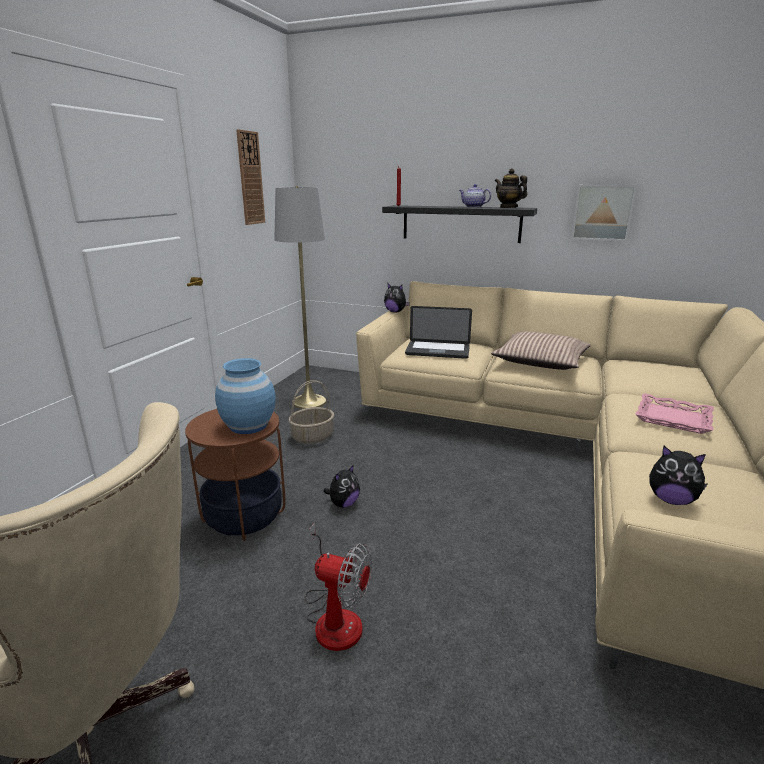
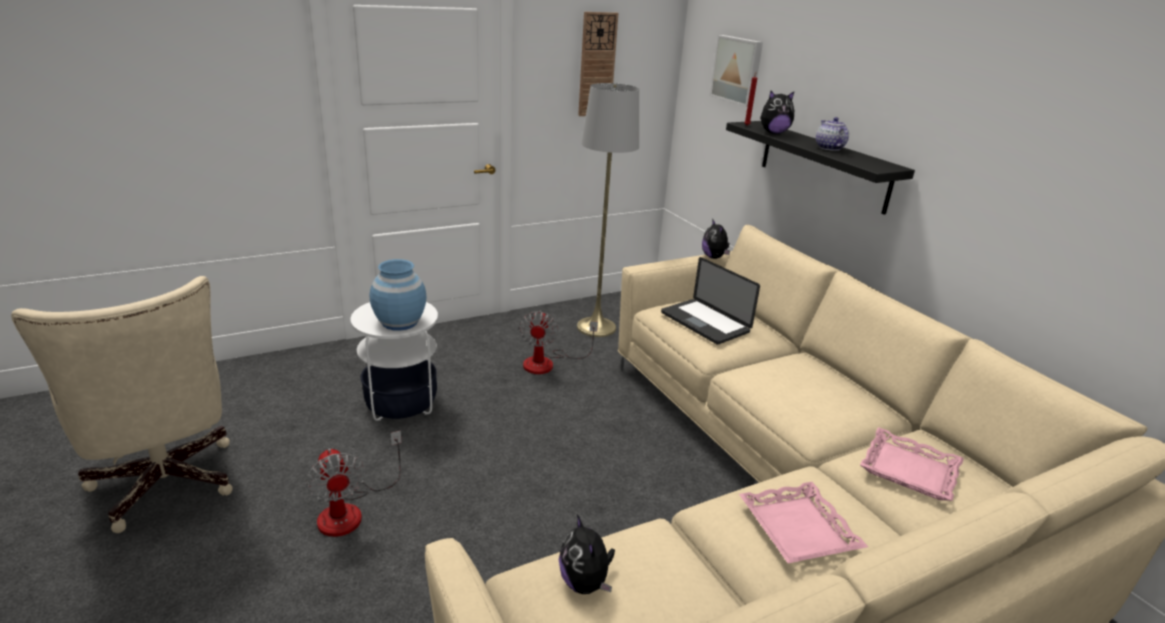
camera: 40 degrees right, 5 degrees up
brown side table [185,409,285,541] -> white side table [350,302,438,421]
basket [289,380,334,444] -> fan [519,310,598,374]
plush toy [323,464,360,507] -> plush toy moved to [760,91,794,134]
pillow [491,331,591,370] -> none
teapot [495,168,527,208] -> none
picture [571,185,637,241] -> picture moved to [710,35,763,107]
none -> pink tray [860,428,964,501]

